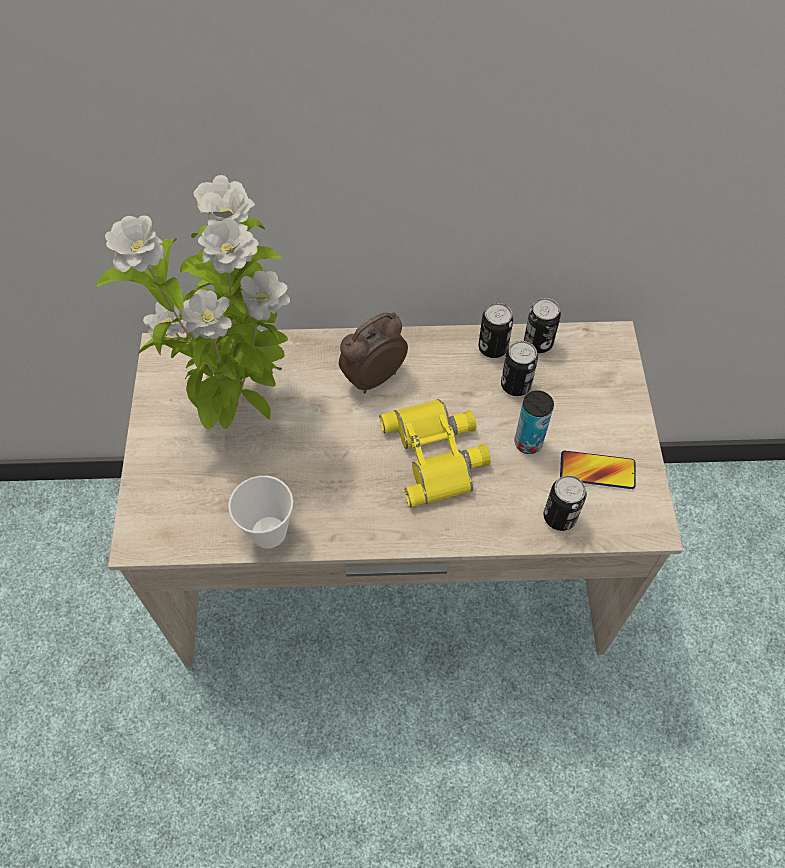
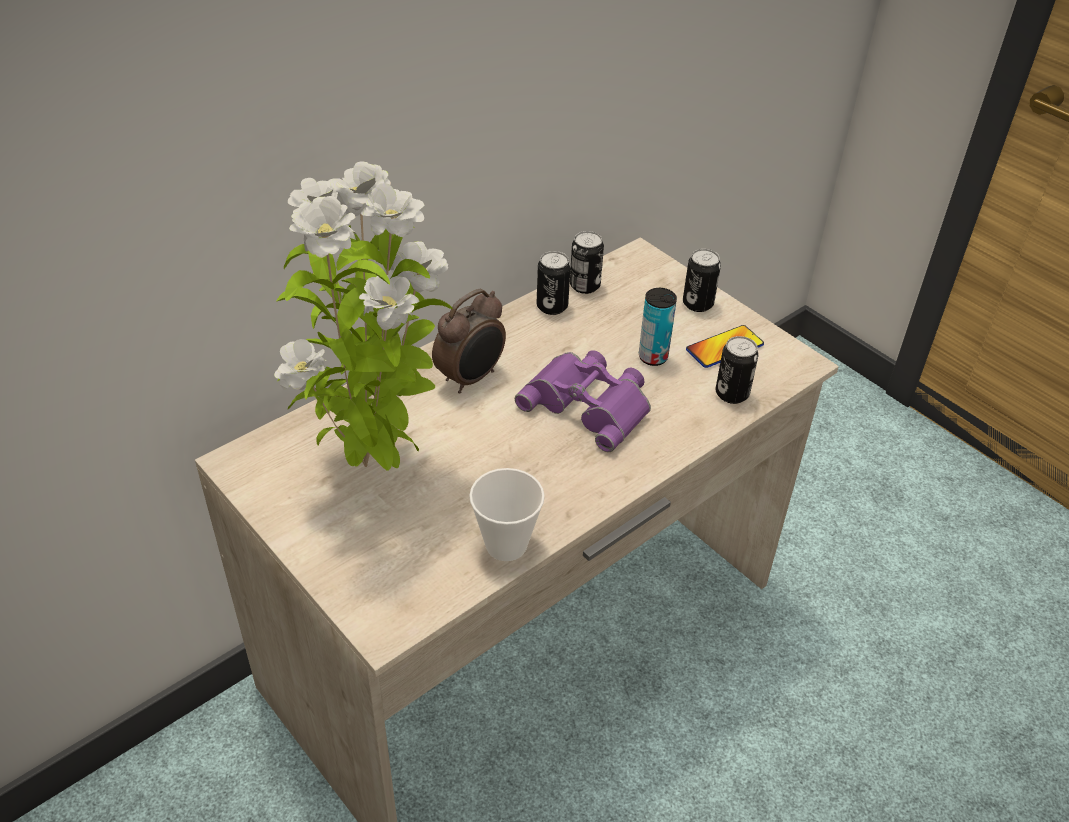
camera: 40 degrees left, 15 degrees down
alarm clock [339,312,408,393] -> alarm clock turned 150 degrees counterclockwise [432,289,506,394]
yellow binoculars [379,399,491,507] -> purple binoculars [515,350,651,452]
can [501,341,538,396] -> can moved to [683,249,721,312]

